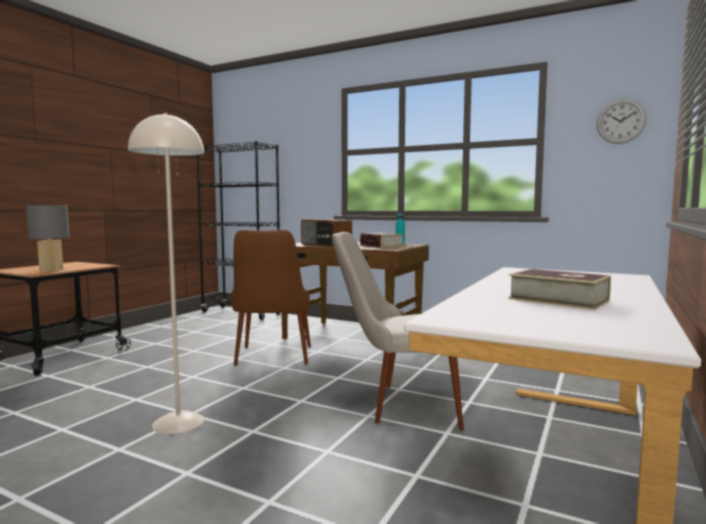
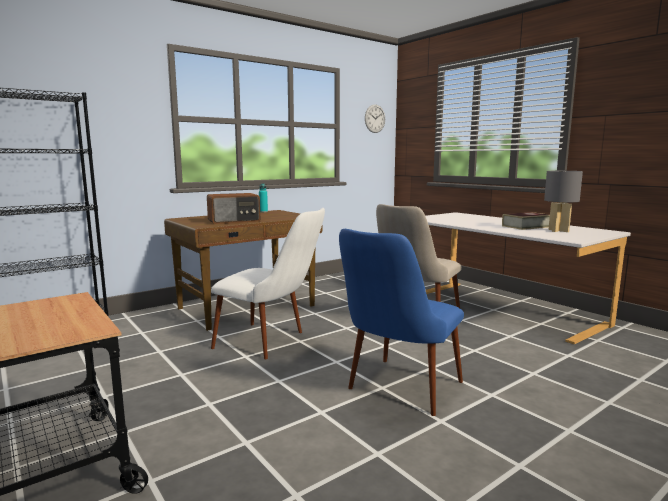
camera: 65 degrees left, 5 degrees up
grey table lamp [26,205,69,272] -> grey table lamp moved to [544,171,583,232]
beige floor lamp [128,113,204,434] -> blue chair [339,229,464,416]
brown chair [231,230,311,365] -> white chair [211,208,325,359]
book [360,233,404,248] -> none

